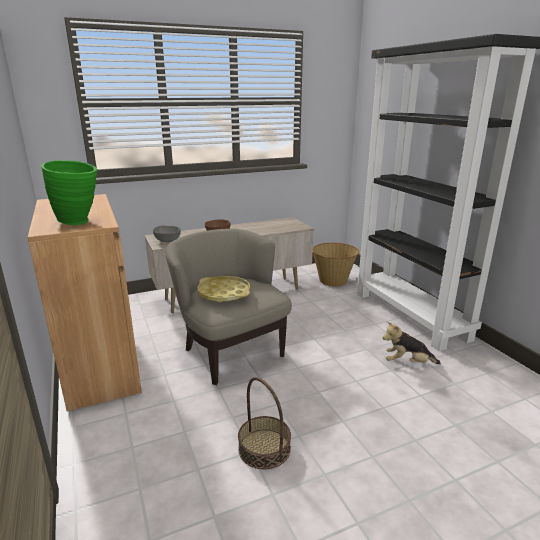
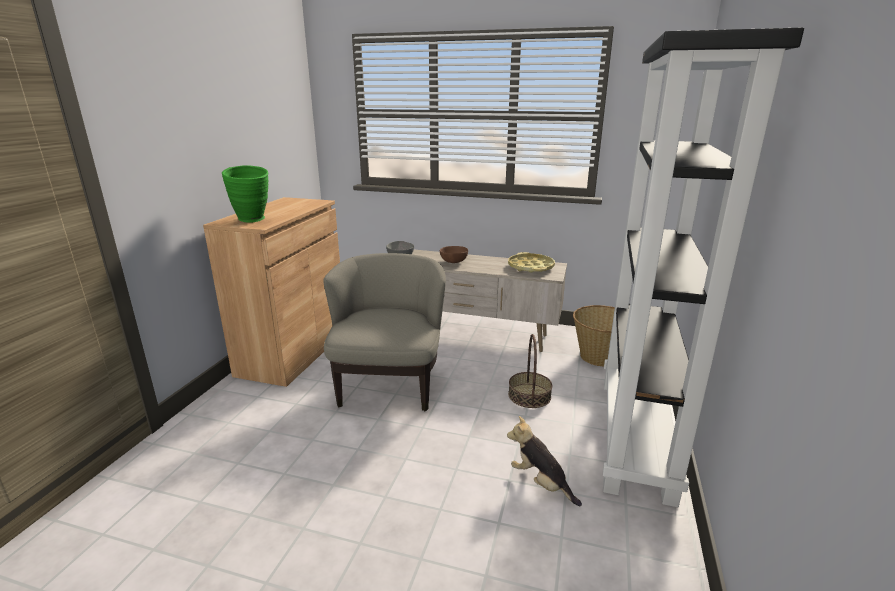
camera: 40 degrees right, 0 degrees up
yellow tray [197,276,250,303] -> yellow tray moved to [508,252,555,273]
basket [238,377,291,469] -> basket moved to [508,334,552,408]

